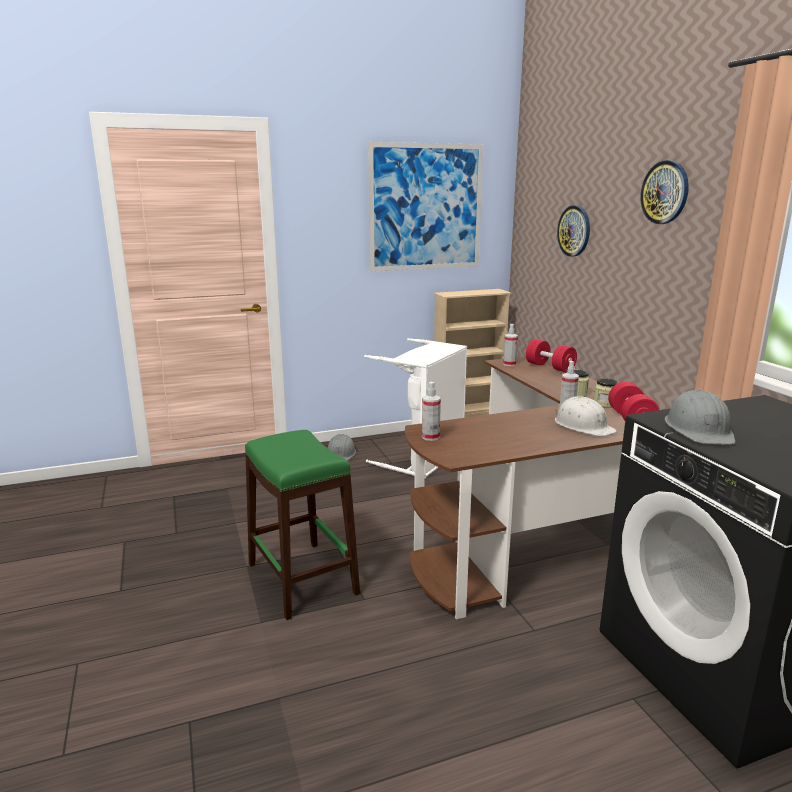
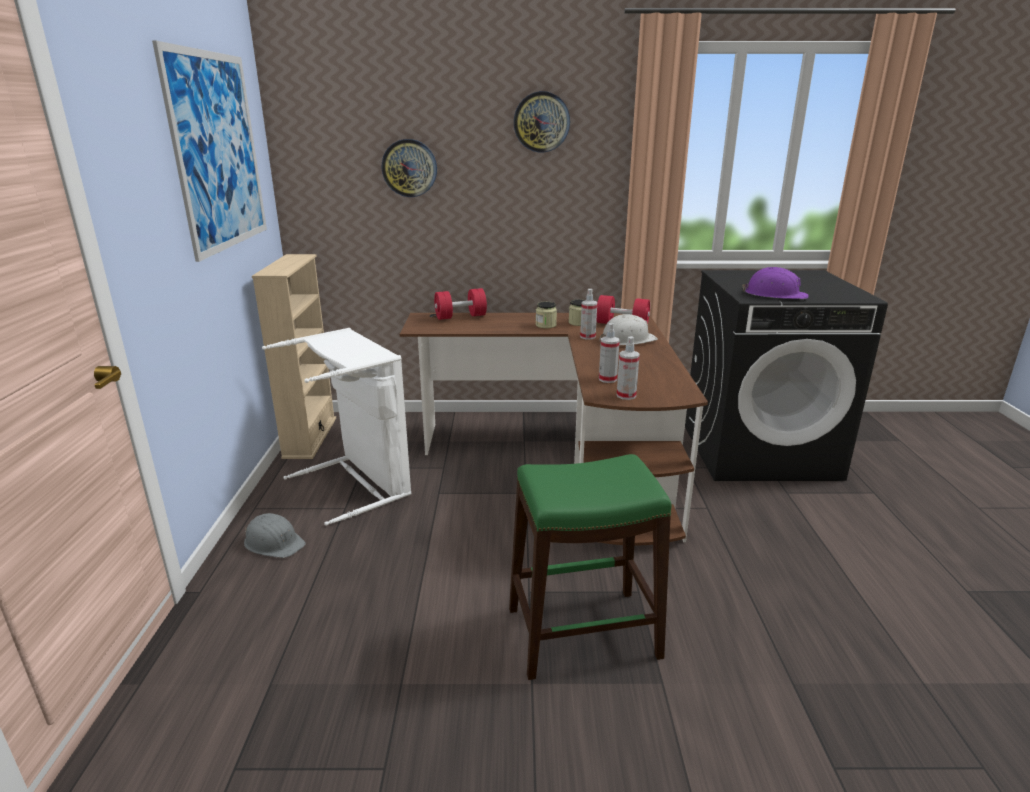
camera: 70 degrees left, 5 degrees up
spray bottle [503,324,518,366] -> spray bottle moved to [599,323,620,383]
grey hard hat [665,390,735,445] -> purple hard hat [742,267,809,299]

